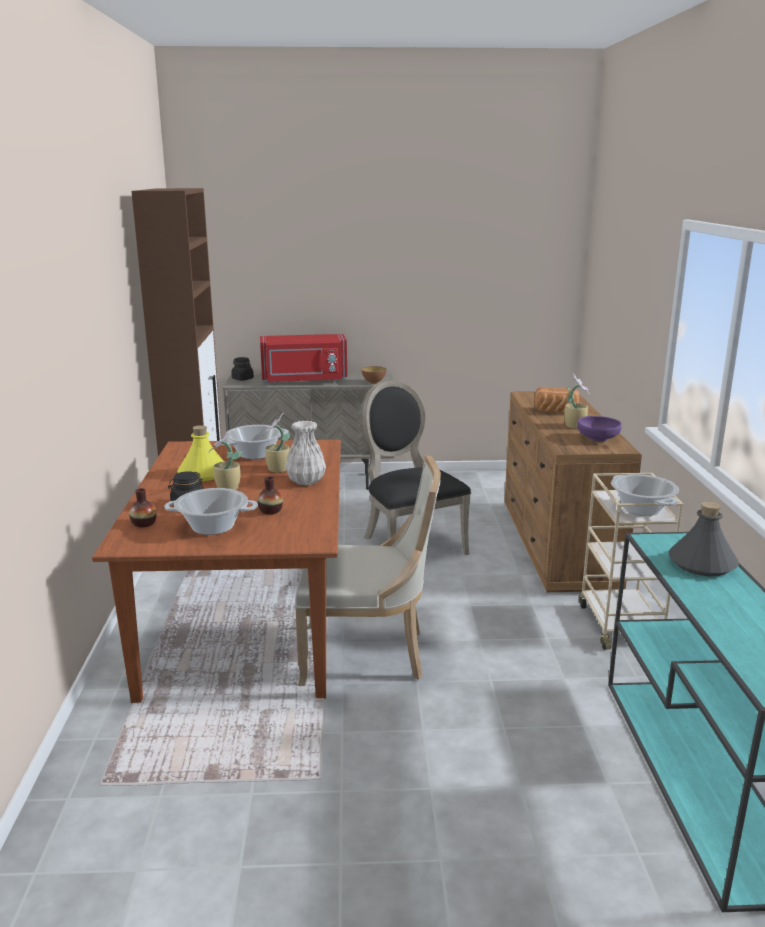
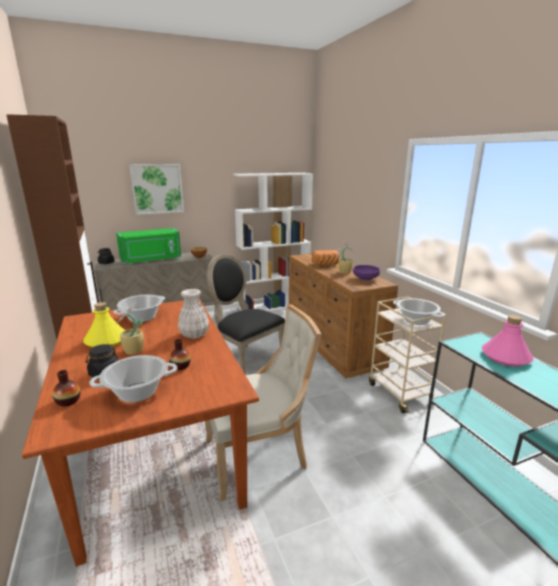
camera: 20 degrees left, 0 degrees up
red microwave [260,334,347,384] -> green microwave [116,228,181,264]
potted plant [263,413,290,473] -> none
grey bottle [669,502,739,576] -> pink bottle [482,315,533,366]
none -> picture [129,164,184,215]
none -> white bookcase [233,173,313,311]

